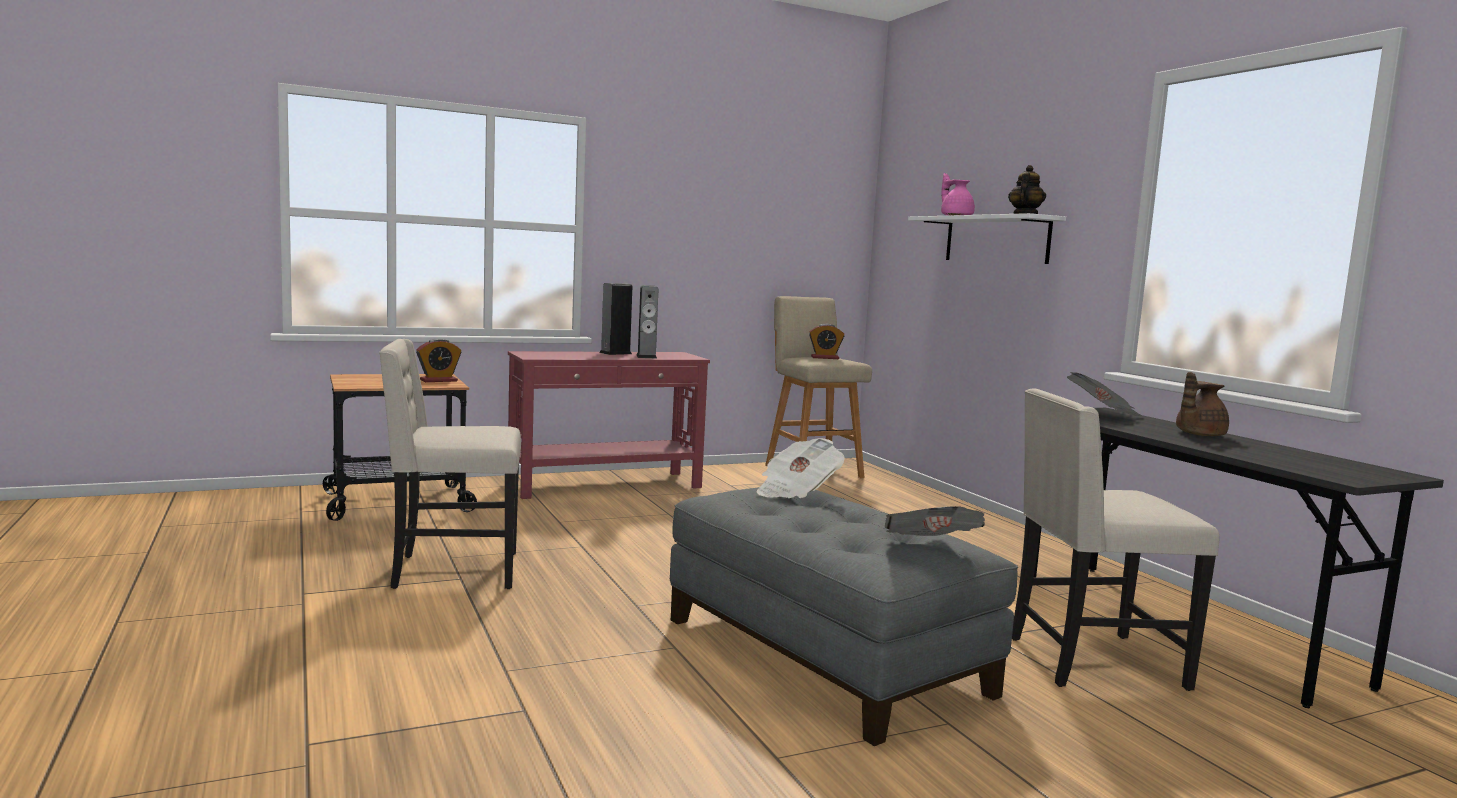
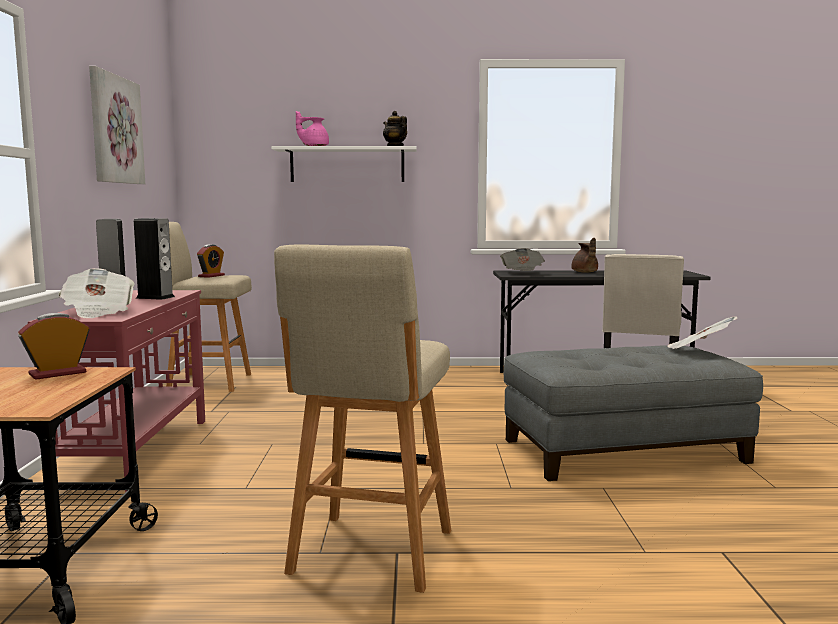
camera: 65 degrees left, 0 degrees up
beige chair [379,339,521,589] -> beige stool [274,245,451,593]
alarm clock [416,338,461,382] -> alarm clock turned 120 degrees counterclockwise [18,313,89,380]
newspaper [757,438,844,498] -> newspaper moved to [59,268,135,318]
none -> picture [89,66,145,184]

